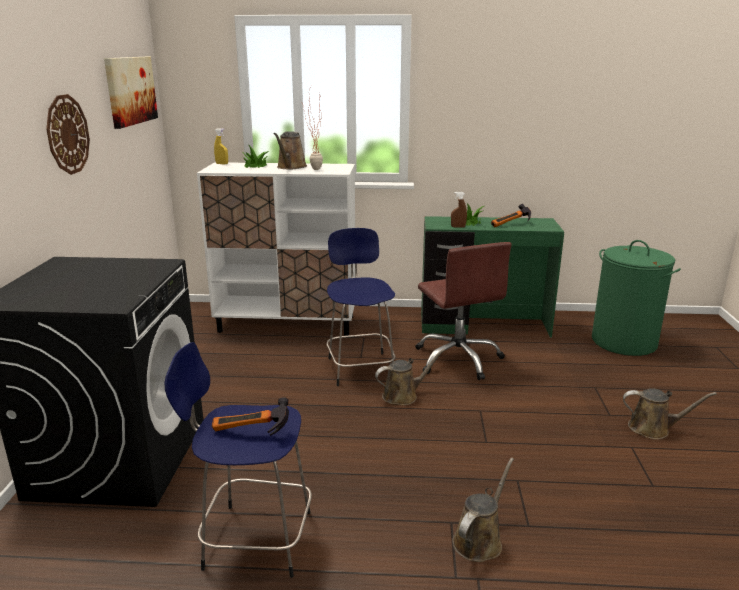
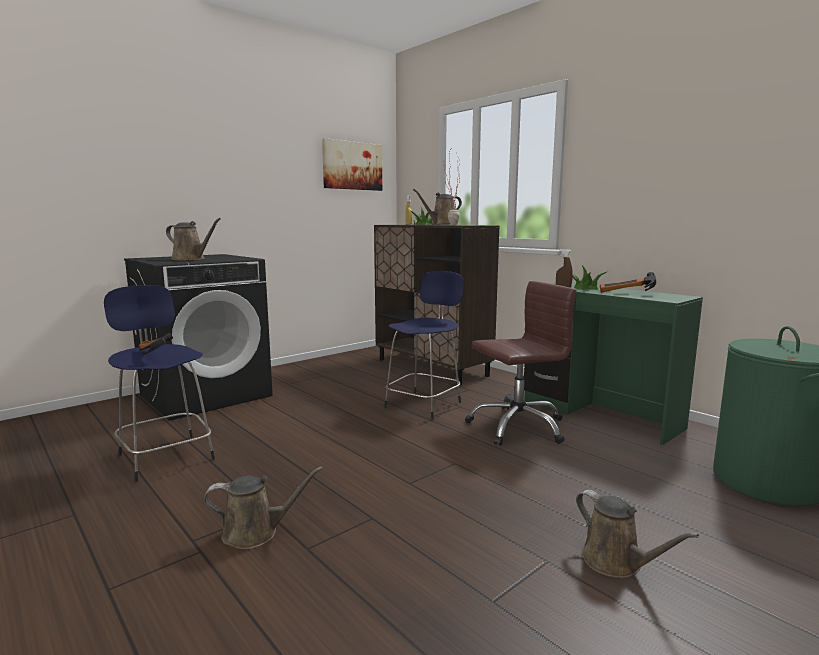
camera: 45 degrees right, 10 degrees down
wall clock [46,94,90,175] -> none
white cabinet [197,162,355,336] -> brown cabinet [374,225,500,385]
brown watering can [375,349,445,405] -> brown watering can moved to [166,218,221,260]
brown office chair [415,242,512,380] -> brown office chair turned 135 degrees counterclockwise [465,281,577,445]

